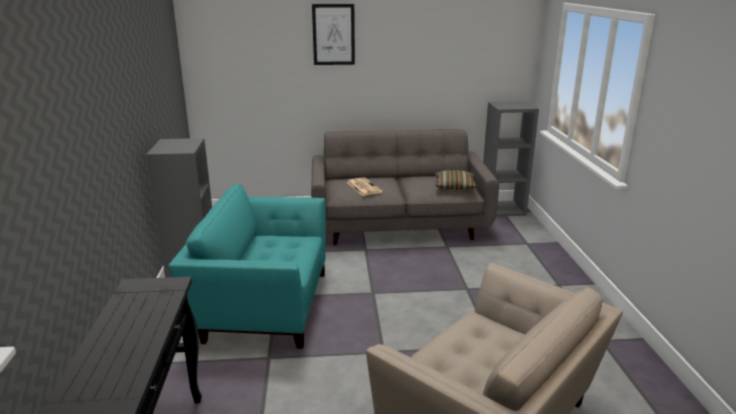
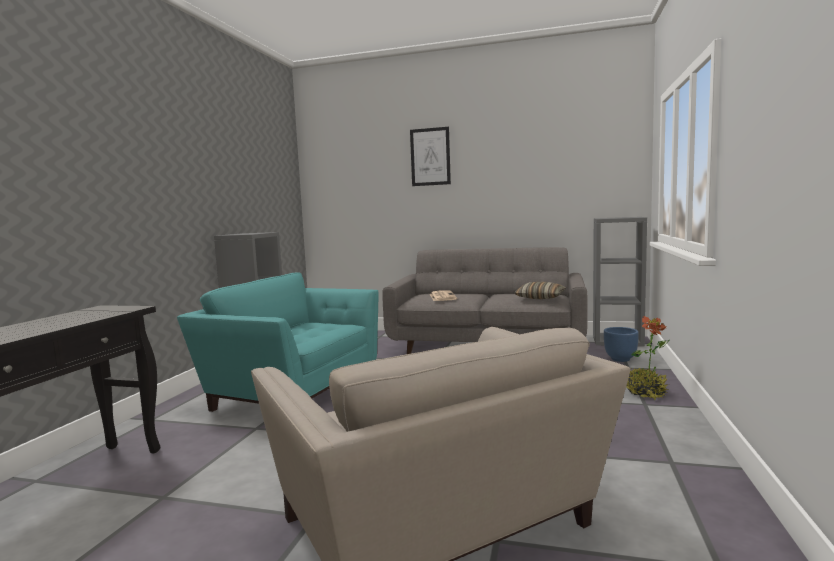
camera: 20 degrees right, 15 degrees down
none -> blue planter [604,327,639,362]
none -> potted plant [626,316,670,400]

